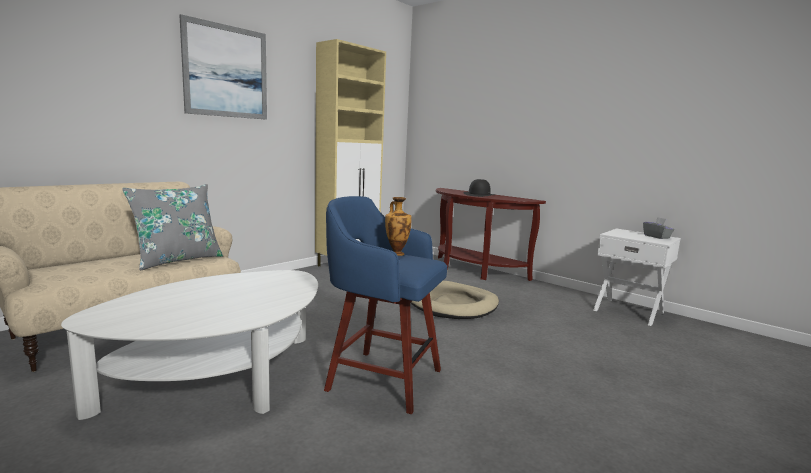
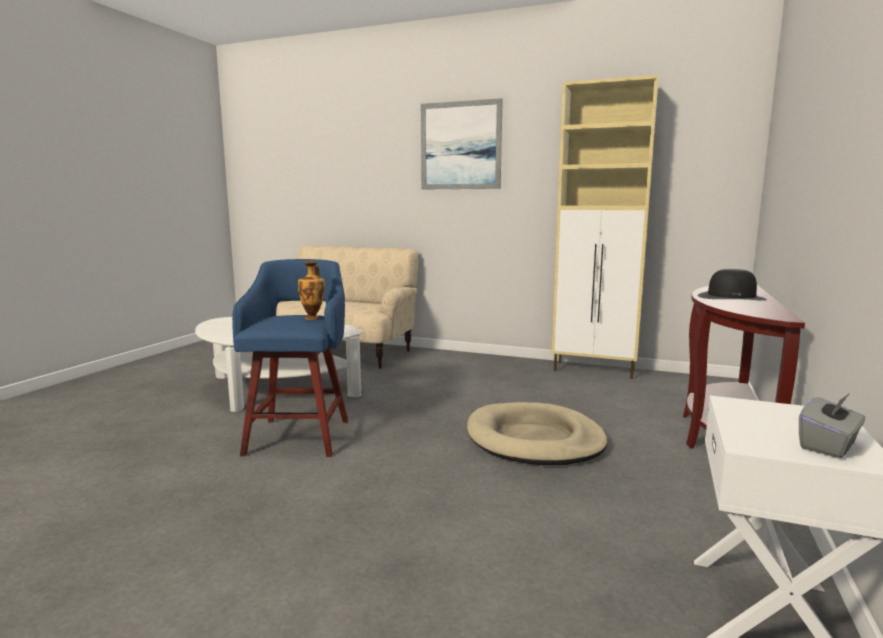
camera: 70 degrees right, 0 degrees up
grey pillow [122,184,223,270] -> none

